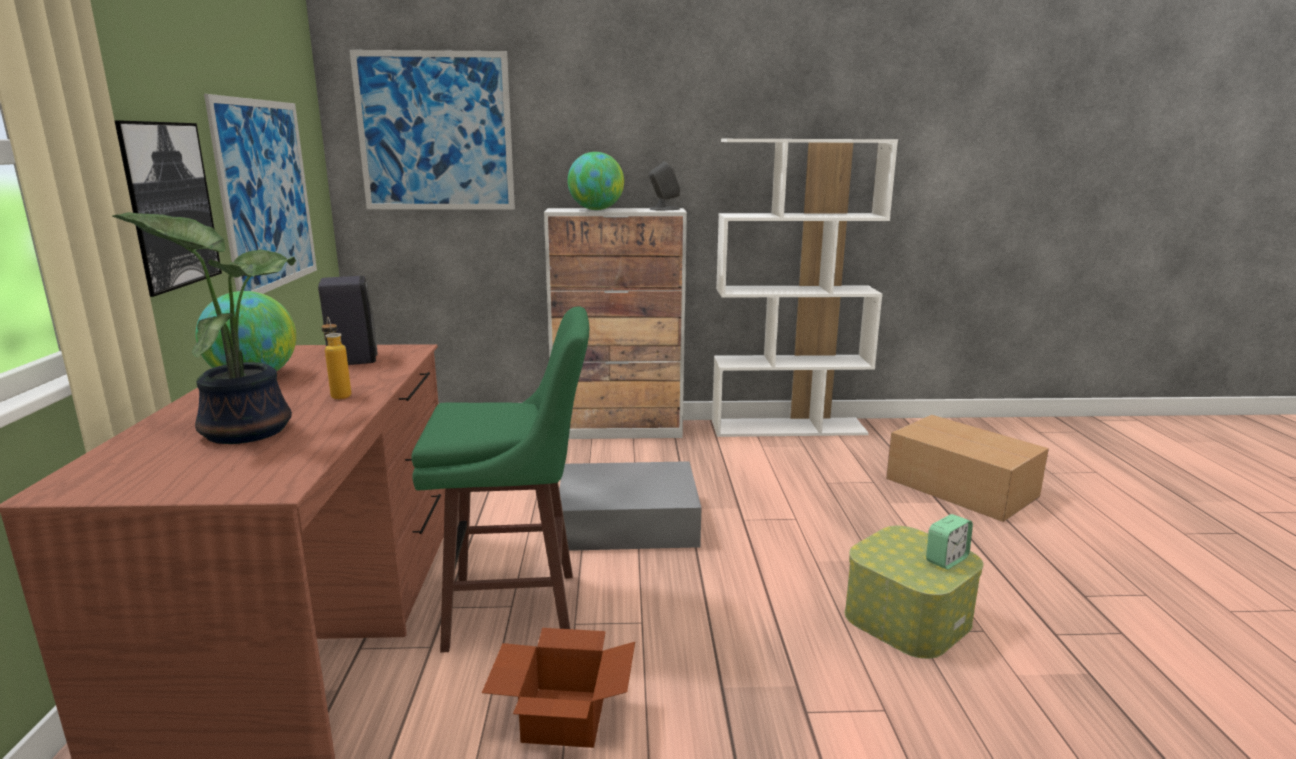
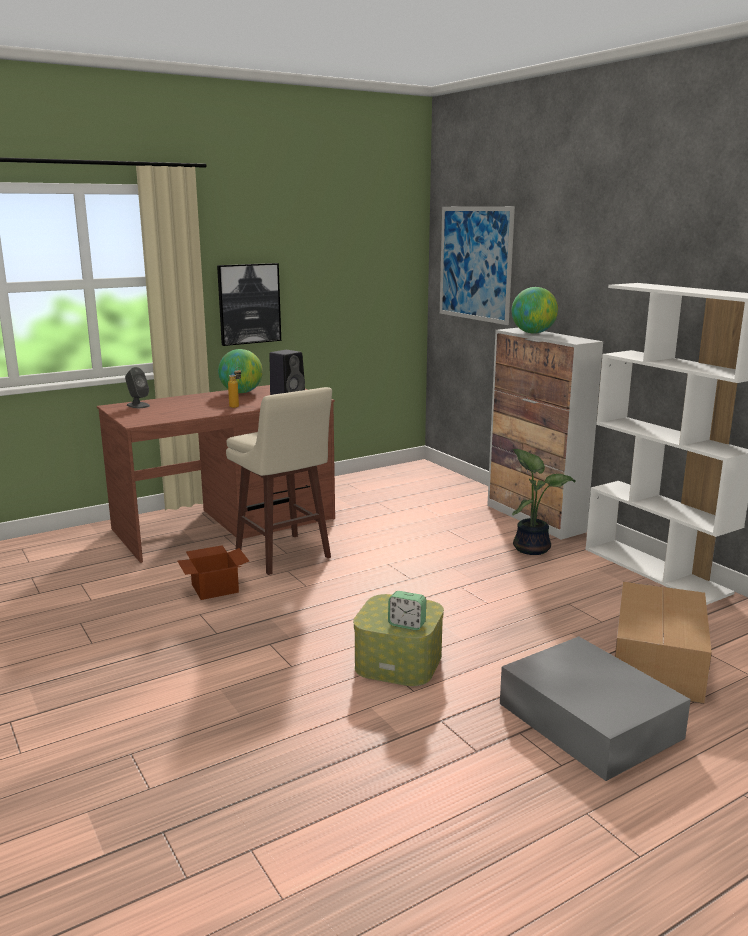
camera: 60 degrees right, 0 degrees up
potted plant [113,212,296,444] -> potted plant moved to [512,449,576,555]
picture [204,94,317,294] -> none
green stool [412,306,589,653] -> beige stool [226,387,332,575]
grey storage box [559,461,701,551] -> grey storage box moved to [500,636,691,781]
grey speaker [649,162,680,210] -> grey speaker moved to [125,367,150,408]

